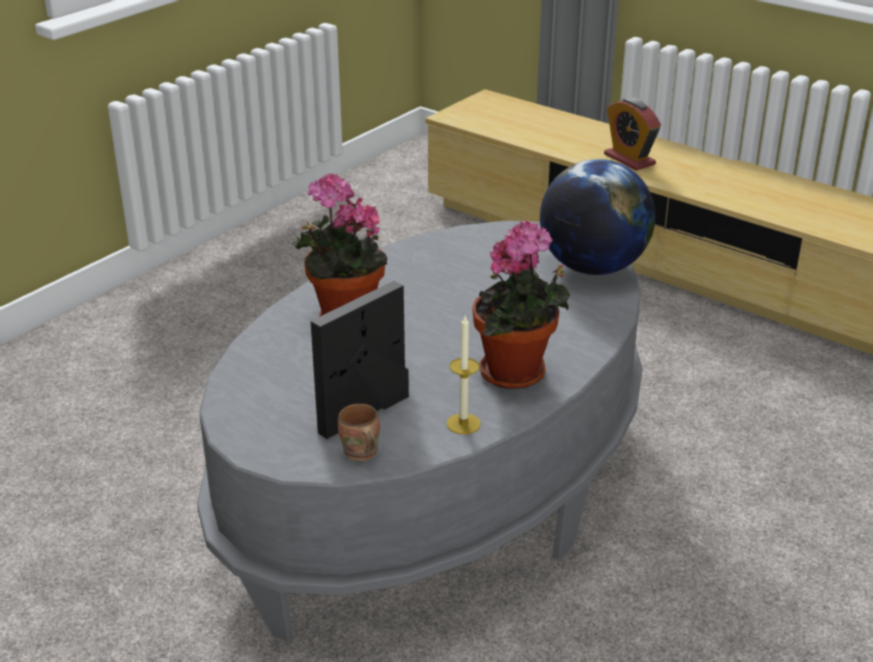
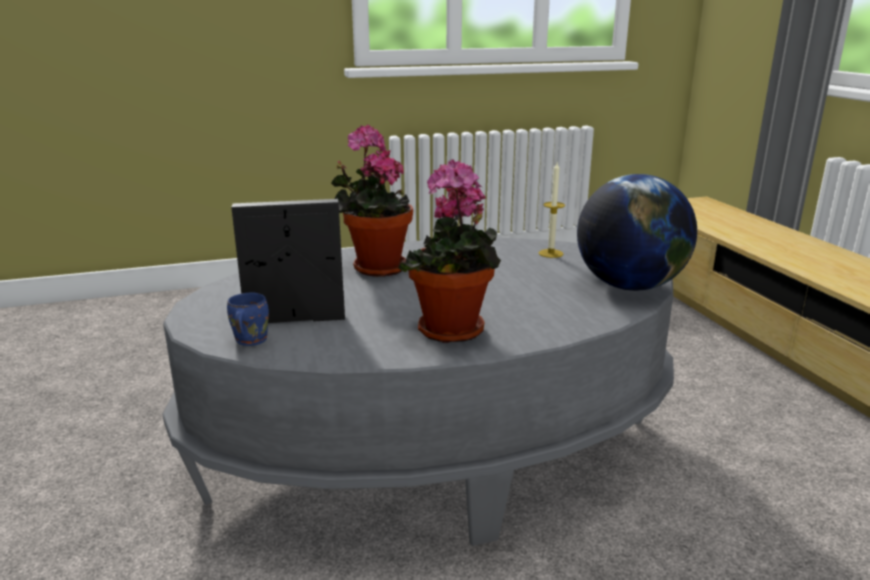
camera: 35 degrees right, 10 degrees down
brown mug [338,404,380,461] -> blue mug [227,293,269,346]
candle [447,316,481,434] -> candle moved to [539,163,565,258]
alarm clock [604,97,661,171] -> none

